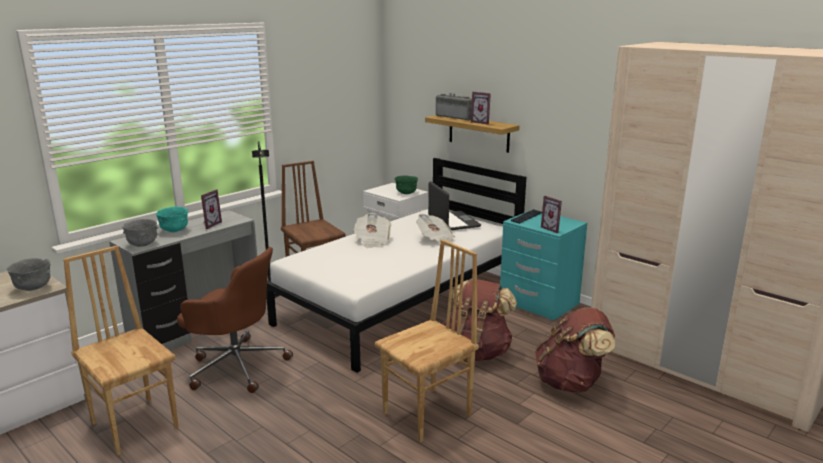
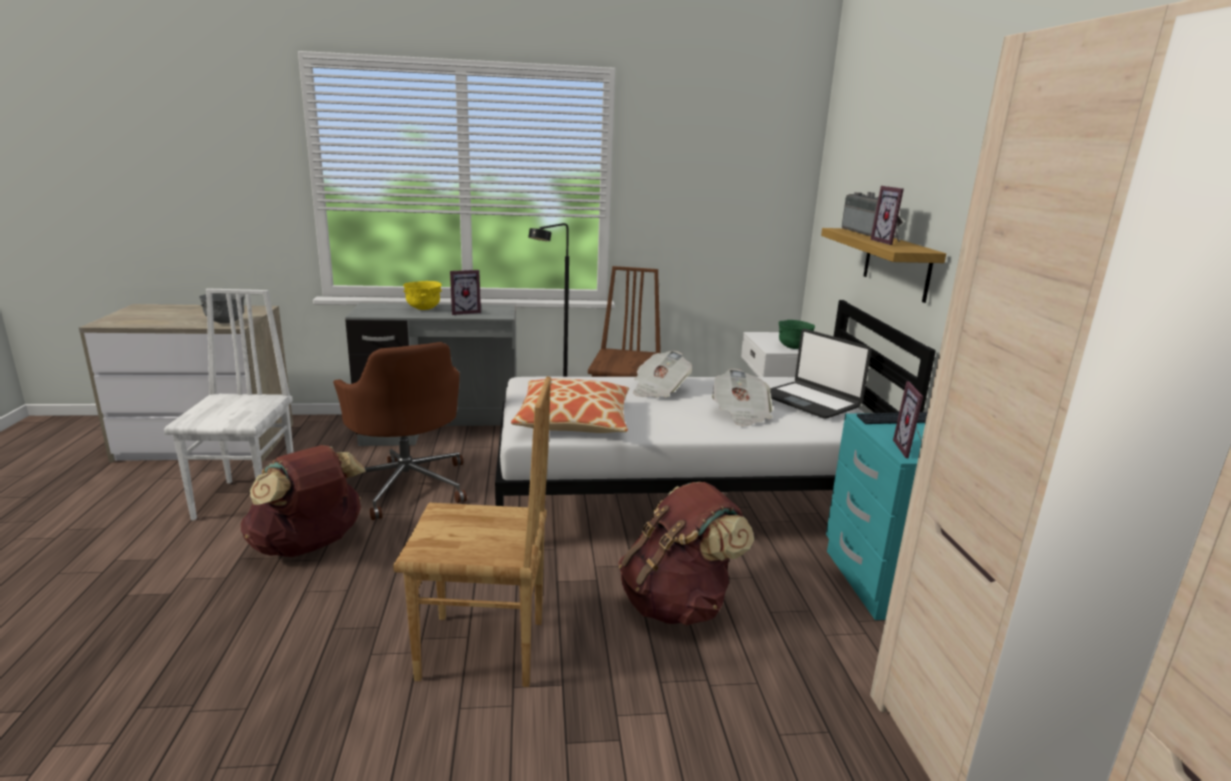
camera: 40 degrees right, 0 degrees up
brown chair [63,246,179,455] -> white chair [164,288,294,520]
grey bowl [122,219,158,247] -> none
turquoise bowl [156,206,189,232] -> yellow bowl [403,281,442,310]
laptop [428,181,481,230] -> laptop turned 120 degrees clockwise [770,329,872,419]
brown backpack [535,307,615,393] -> brown backpack moved to [241,445,366,557]
none -> pillow [511,378,629,433]

